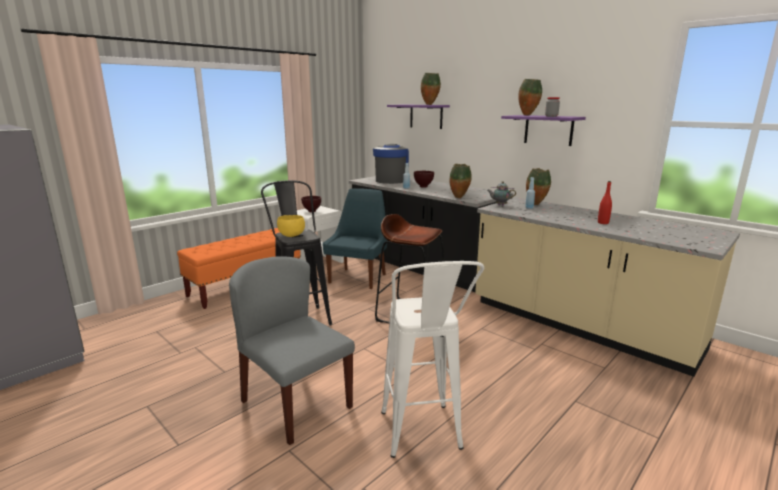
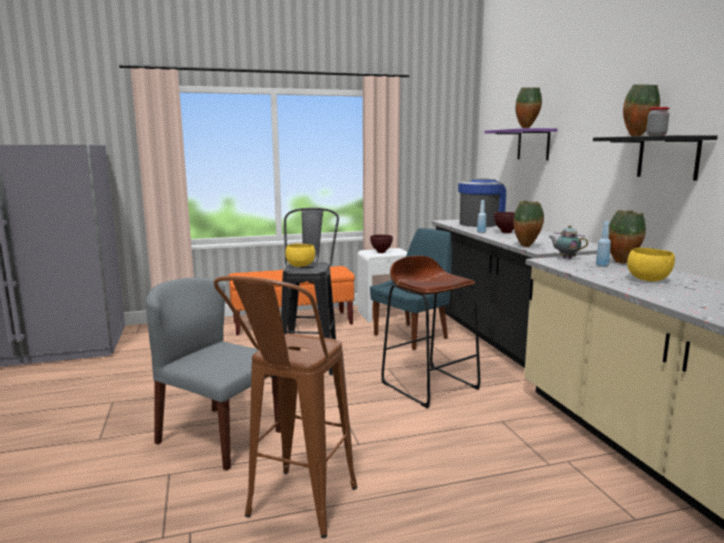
camera: 30 degrees right, 5 degrees down
grey chair [229,256,355,445] -> grey chair turned 45 degrees counterclockwise [146,278,281,471]
white stool [381,261,484,458] -> brown stool [214,276,357,538]
purple shelf [501,115,586,146] -> black shelf [593,135,718,181]
red bottle [598,181,612,224] -> none
none -> yellow bowl [627,248,675,281]

